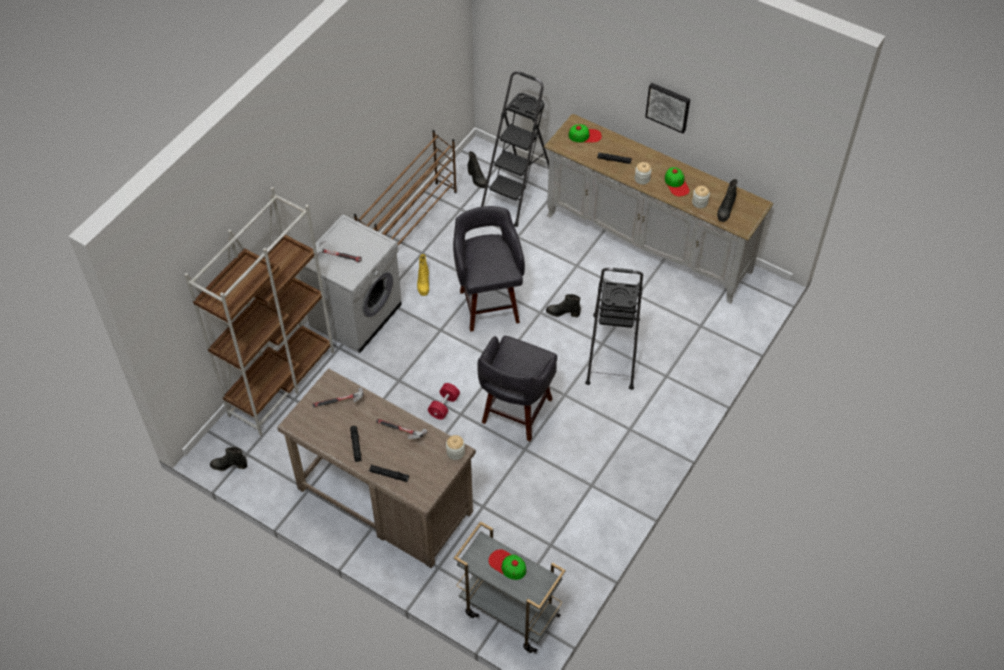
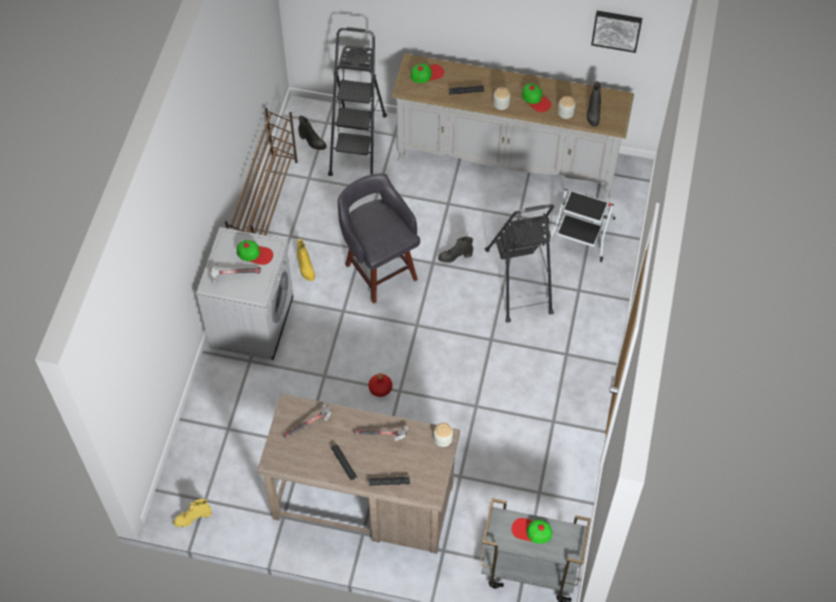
camera: 20 degrees left, 5 degrees up
brown bookcase [184,187,334,435] -> none
black boot [210,447,247,471] -> yellow boot [174,499,212,527]
red dumbbell [428,383,460,420] -> red bottle [368,373,392,397]
grey stool [478,336,557,441] -> none
picture [645,83,690,134] -> picture moved to [591,11,642,53]
none -> cap [237,240,273,265]
none -> step ladder [546,189,616,262]

